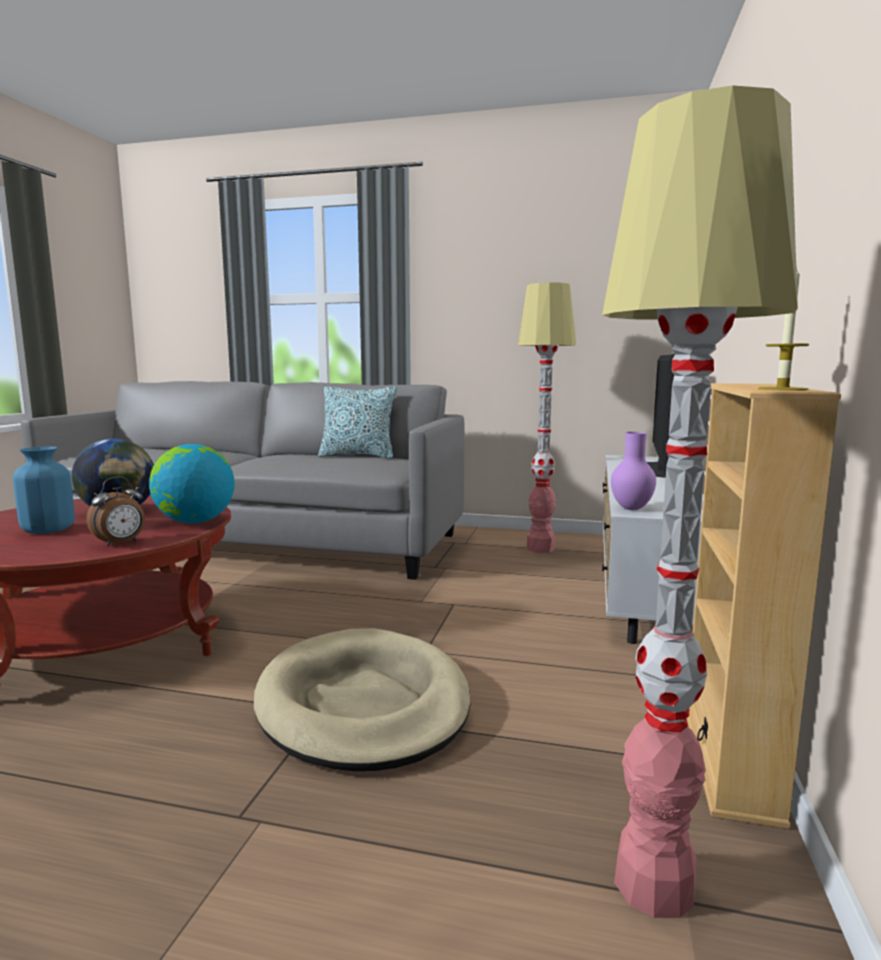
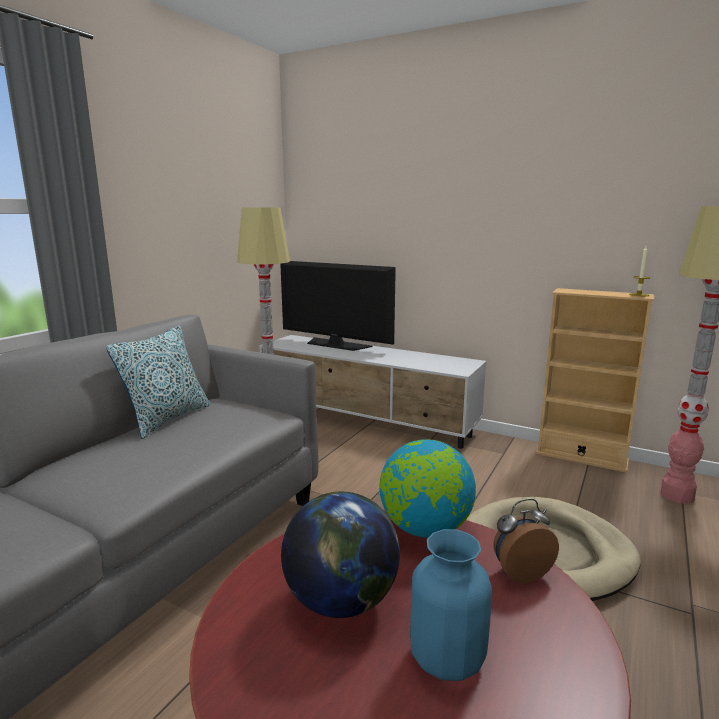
camera: 75 degrees left, 5 degrees up
alarm clock [86,477,145,547] -> alarm clock turned 75 degrees counterclockwise [493,499,559,583]
purple vase [611,432,656,510] -> none

